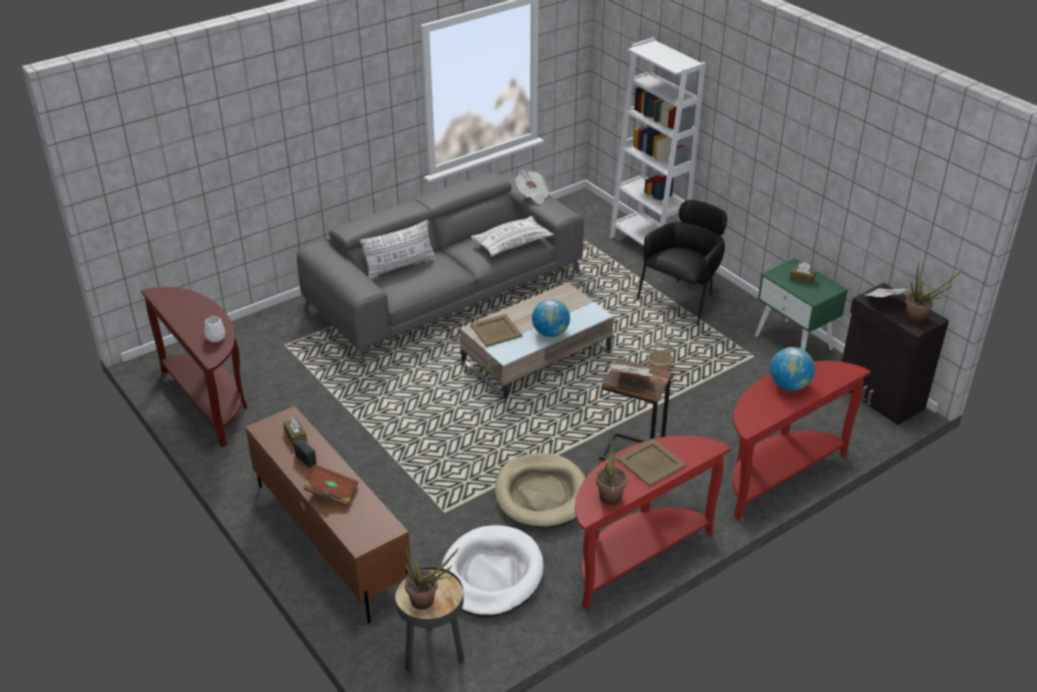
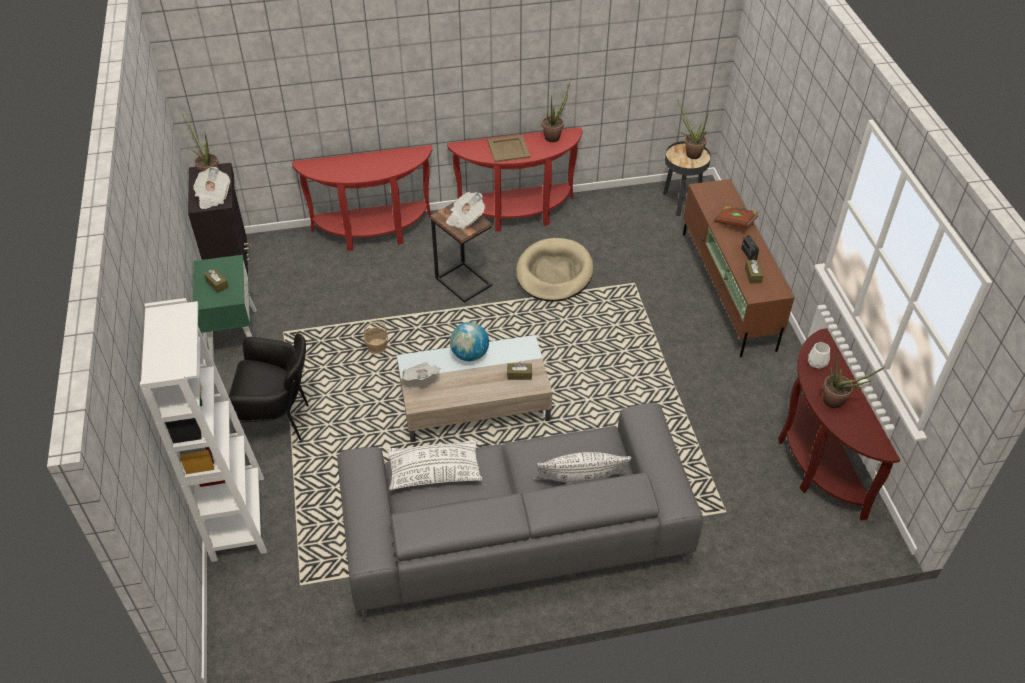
camera: 155 degrees left, 10 degrees up
white dog bed [442,525,544,617] -> none
beige tray [470,314,523,347] -> brown tissue box [507,362,532,380]
newspaper [515,170,551,204] -> newspaper moved to [402,362,441,381]
black armchair [637,200,727,325] -> black armchair turned 150 degrees counterclockwise [229,333,309,440]
globe [770,347,815,391] -> none
none -> potted plant [823,352,885,408]

